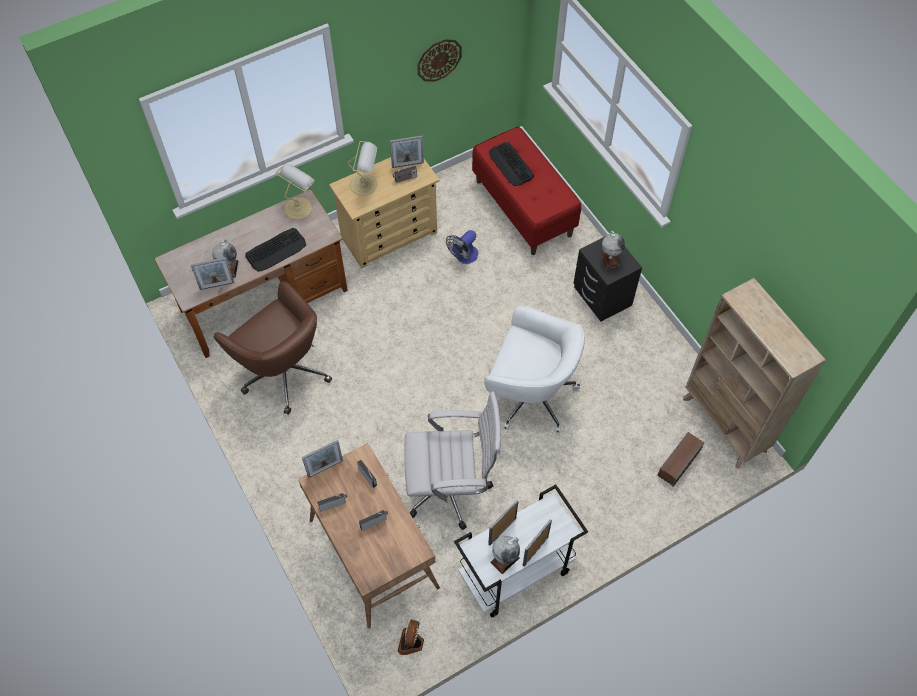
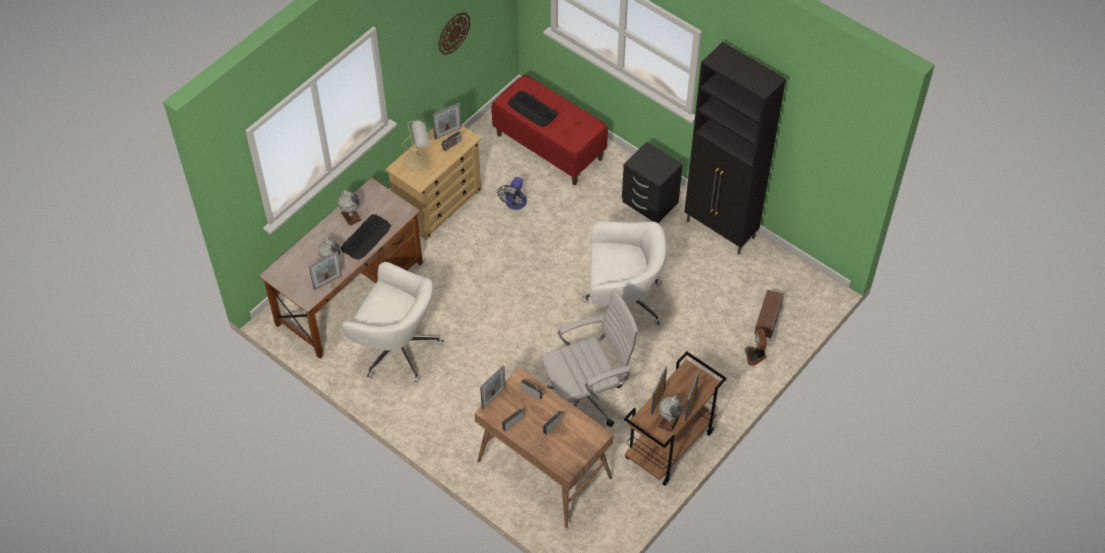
camera: 20 degrees left, 5 degrees down
brown office chair [213,281,332,415] -> white office chair [342,262,444,383]
table lamp [275,164,314,220] -> none
fan [397,620,424,655] -> fan moved to [745,328,766,366]
white cart [454,484,588,617] -> brown cart [624,351,727,486]
globe [601,231,625,269] -> globe moved to [338,190,362,226]
beige bookcase [683,278,826,469] -> none
none -> black cabinet [685,42,786,254]

